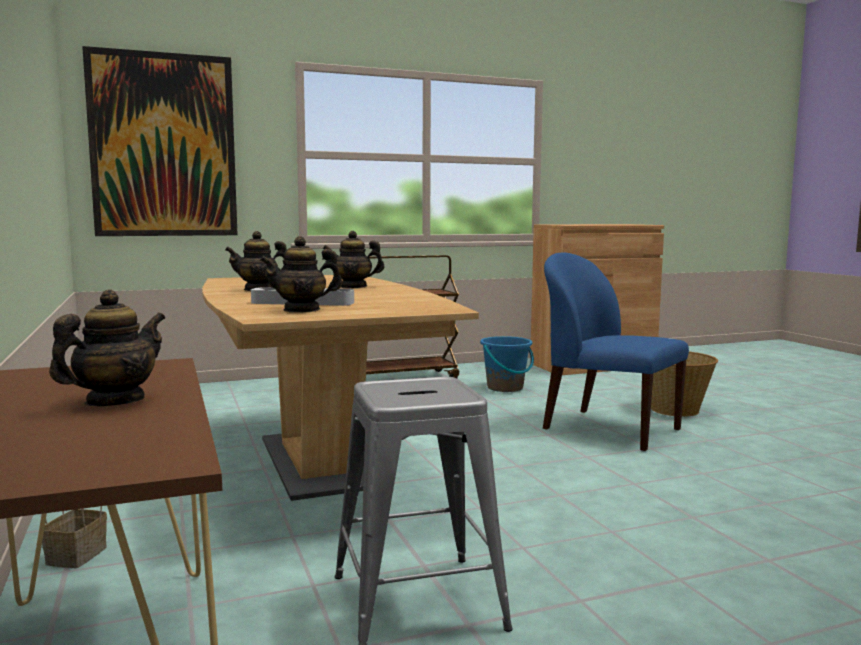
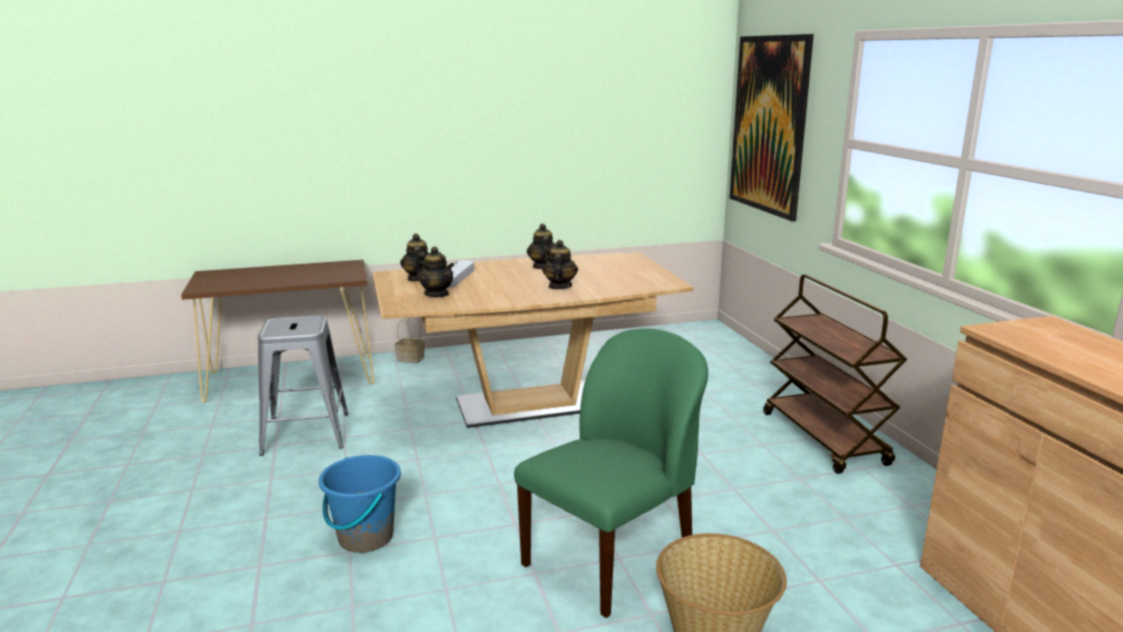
camera: 95 degrees right, 10 degrees up
teapot [49,289,165,406] -> teapot moved to [417,247,454,297]
blue bucket [480,336,534,392] -> blue bucket moved to [319,455,401,553]
blue chair [543,252,689,451] -> green chair [514,328,708,618]

